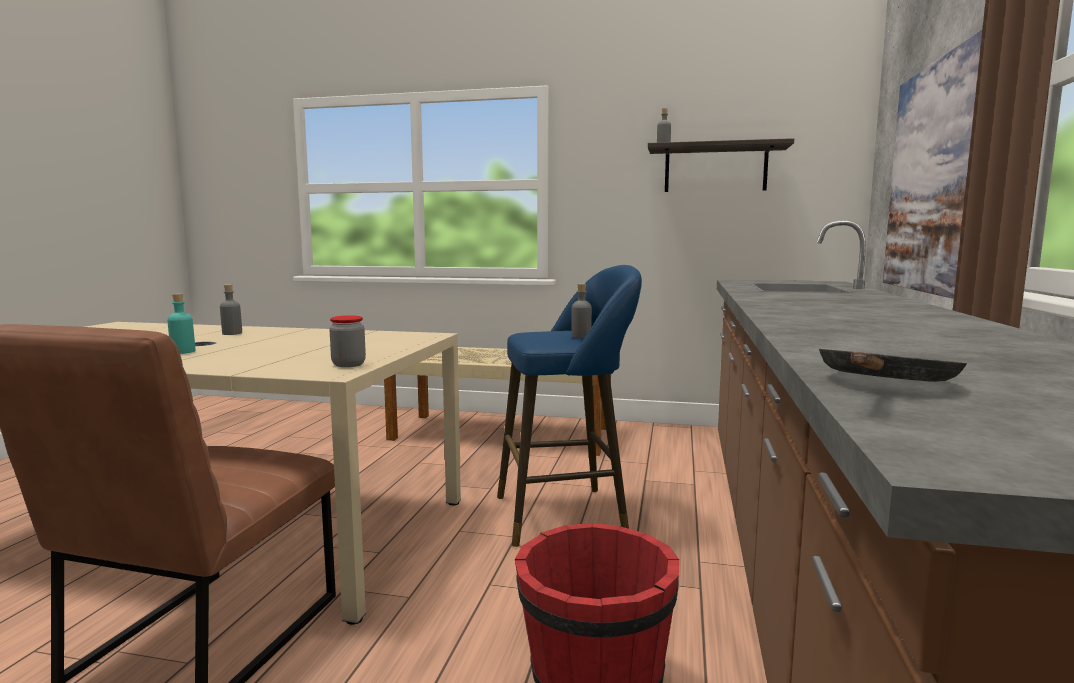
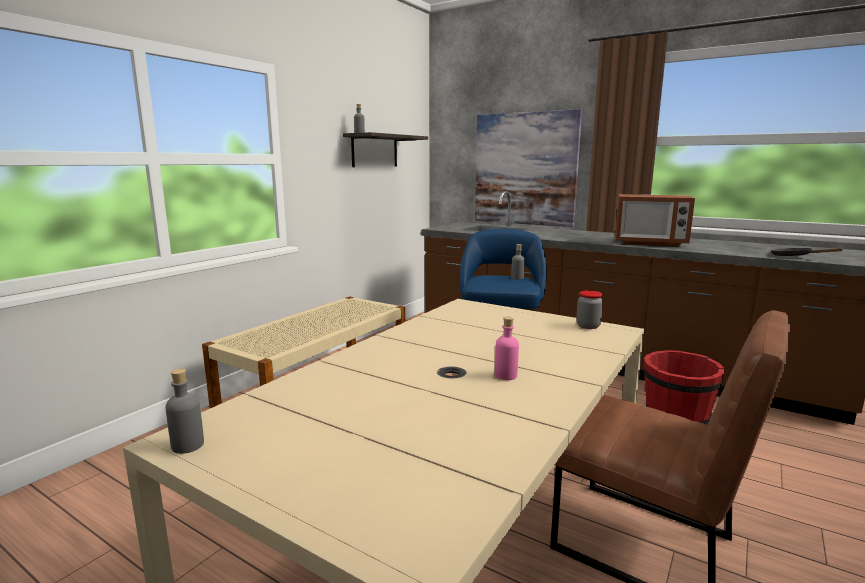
camera: 70 degrees left, 5 degrees up
turquoise bottle [167,293,195,354] -> pink bottle [495,317,519,380]
grey bottle [220,284,242,335] -> grey bottle moved to [165,369,204,454]
none -> microwave [615,194,695,247]

